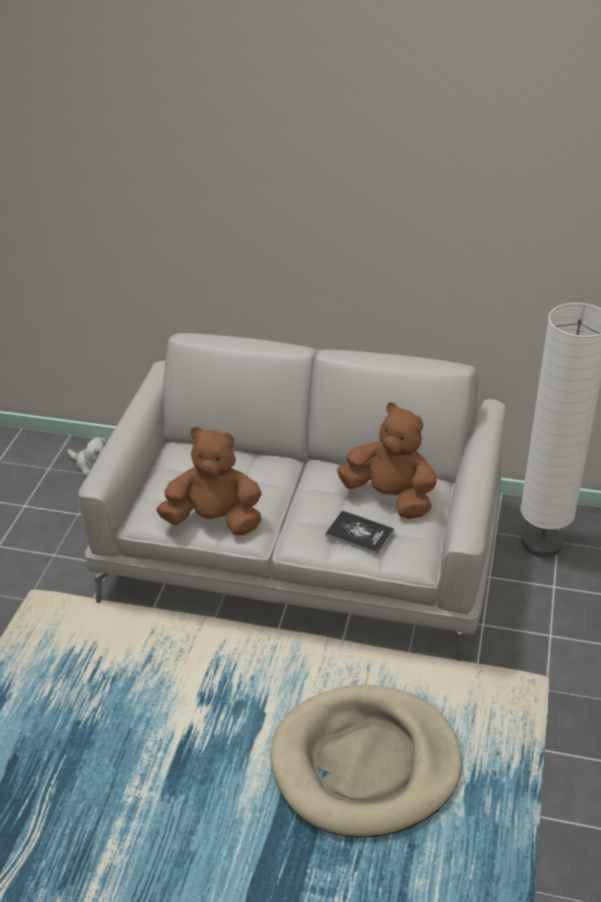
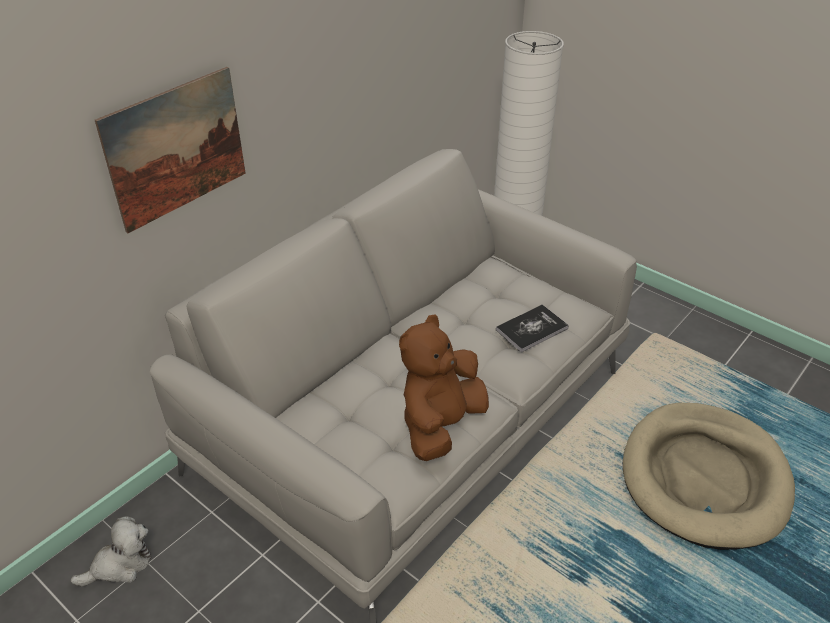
camera: 65 degrees left, 0 degrees up
brown plush toy [337,402,437,519] -> none
none -> picture [95,67,246,233]

